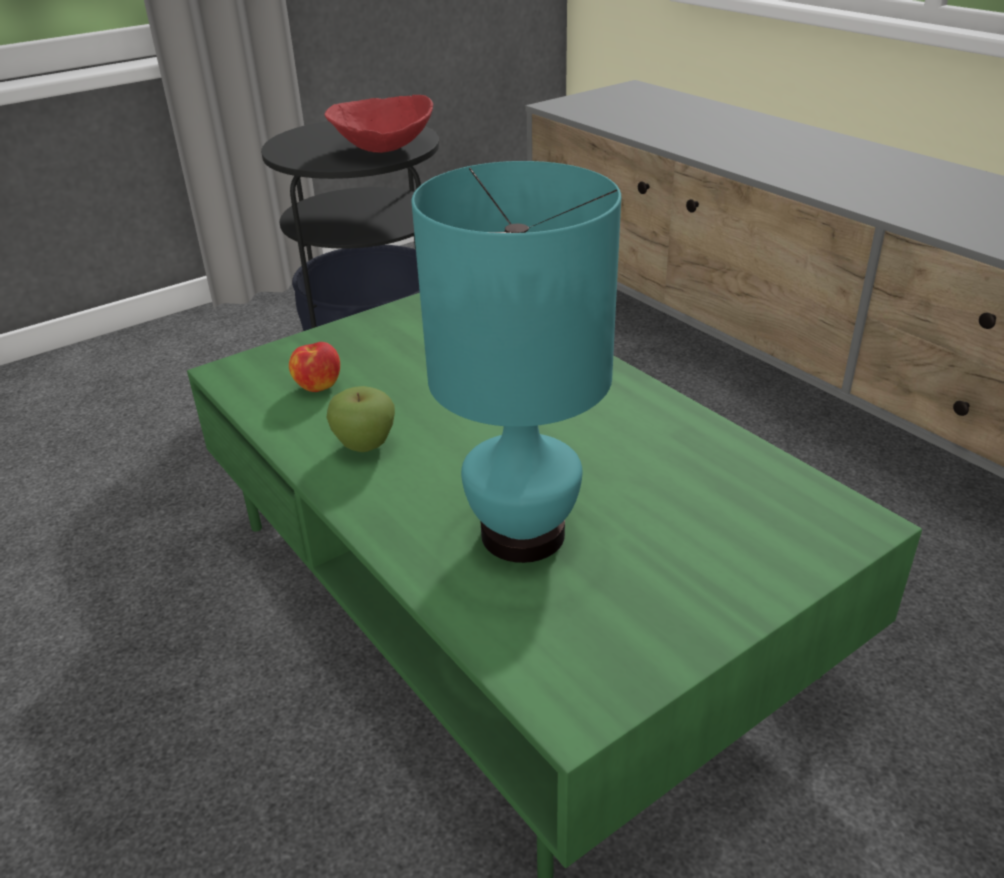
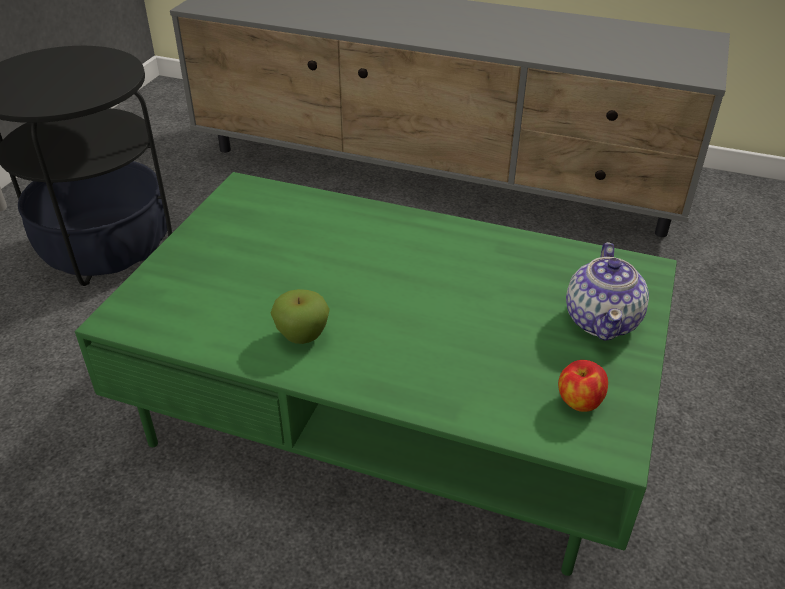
camera: 35 degrees left, 5 degrees up
apple [289,342,340,392] -> apple moved to [558,360,608,412]
red bowl [325,95,433,153] -> none
turquoise table lamp [411,161,621,563] -> none
none -> teapot [566,242,649,341]

